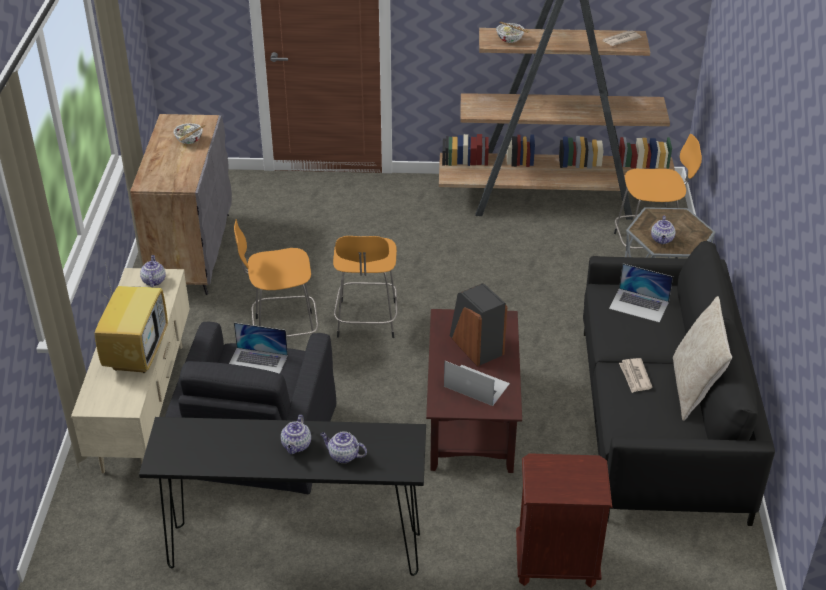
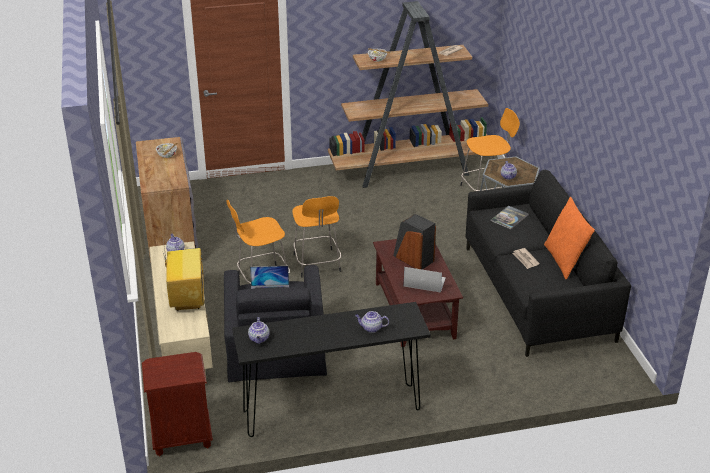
camera: 15 degrees left, 5 degrees down
teapot [281,415,311,454] -> teapot moved to [248,317,270,344]
brown nightstand [516,453,612,588] -> brown nightstand moved to [142,352,213,456]
laptop [609,264,673,323] -> book [491,205,529,229]
beige pillow [673,296,732,421] -> orange pillow [544,197,595,280]

